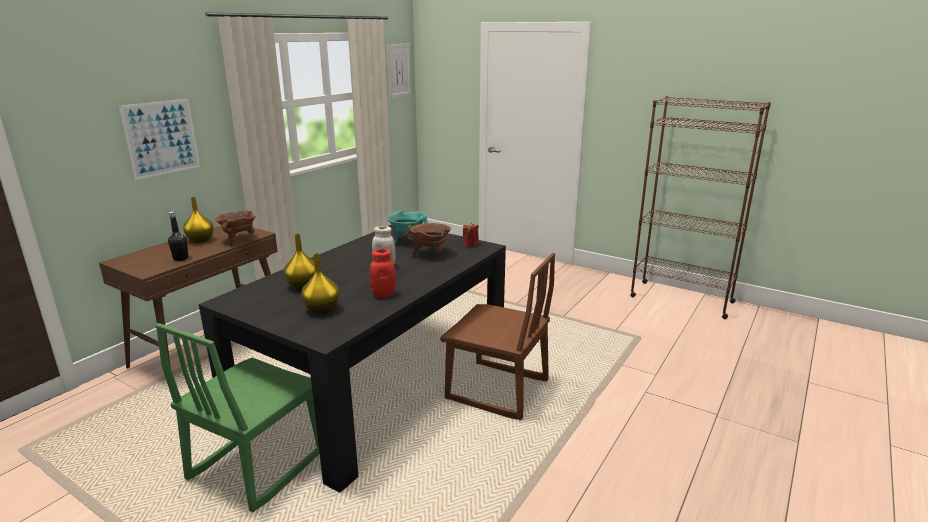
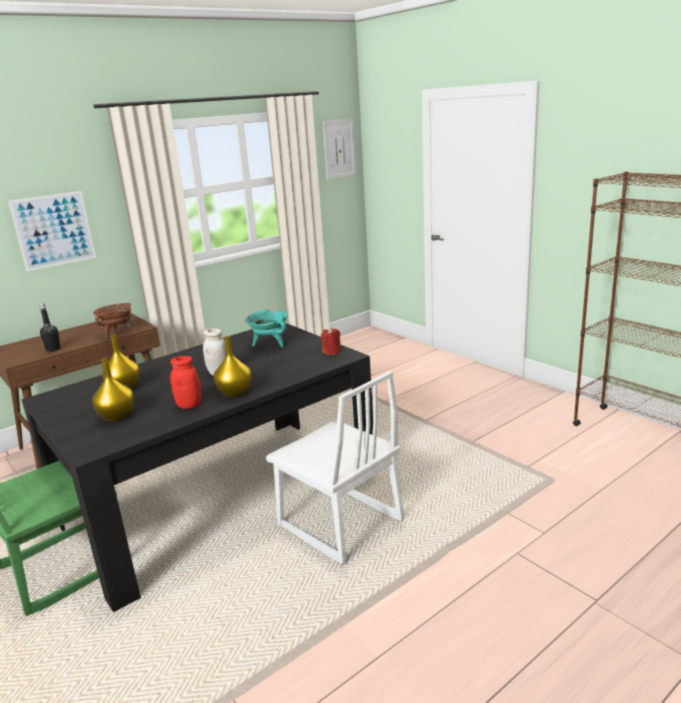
camera: 20 degrees right, 0 degrees up
yellow vase [183,197,214,243] -> yellow vase moved to [214,336,252,397]
brown cooking pot [406,223,451,256] -> none
brown chair [440,253,555,420] -> white chair [266,371,404,564]

